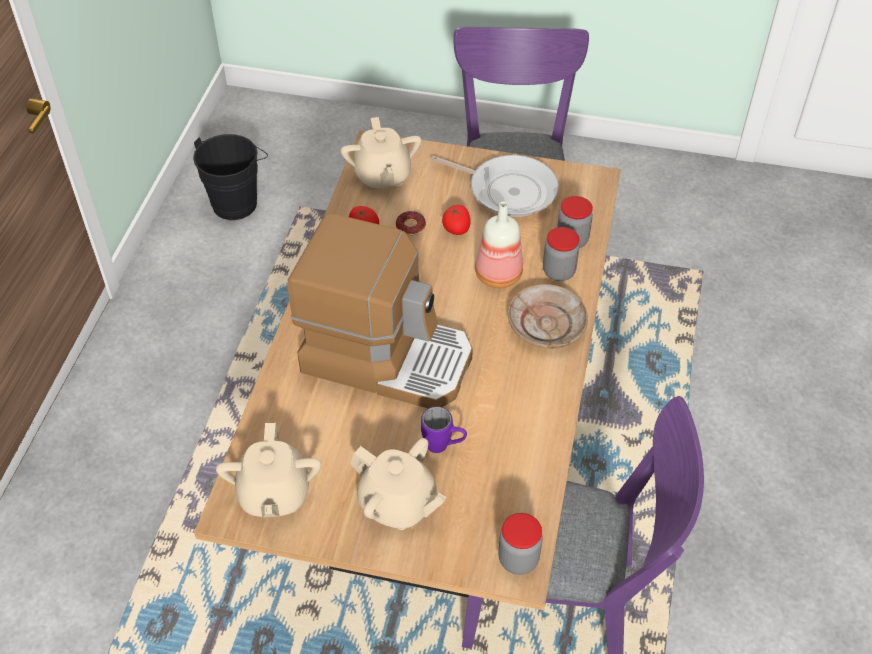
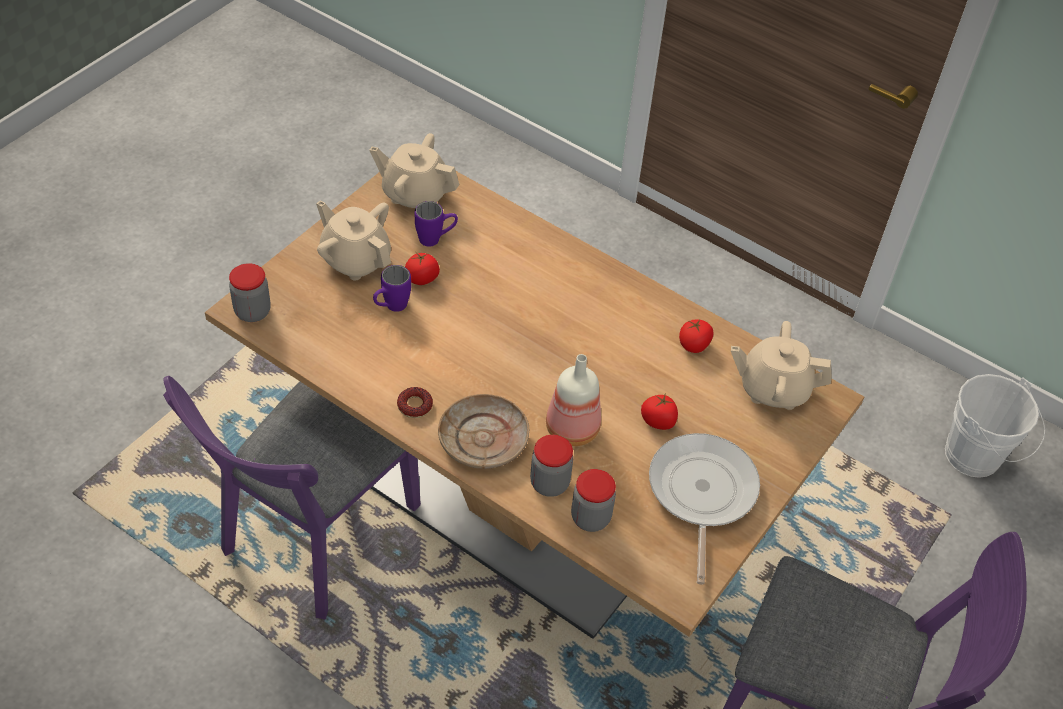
camera: 110 degrees right, 0 degrees up
black bucket [193,134,268,220] -> white bucket [945,374,1045,478]
coffee machine [288,213,473,408] -> none
beige teapot [350,438,447,530] -> beige teapot turned 75 degrees clockwise [316,200,391,280]
donut [396,211,426,236] -> donut moved to [397,387,433,418]
frying pan [431,155,559,217] -> frying pan turned 135 degrees clockwise [649,433,760,585]
none -> tomato [405,253,440,285]
none -> purple mug [415,201,458,247]

